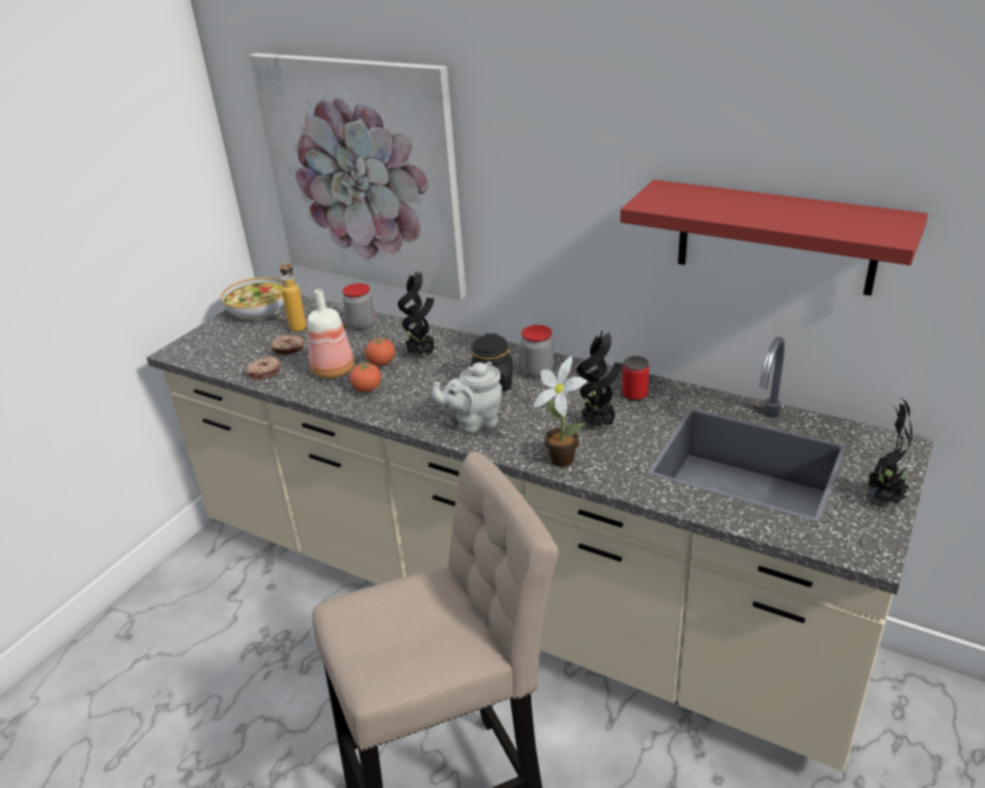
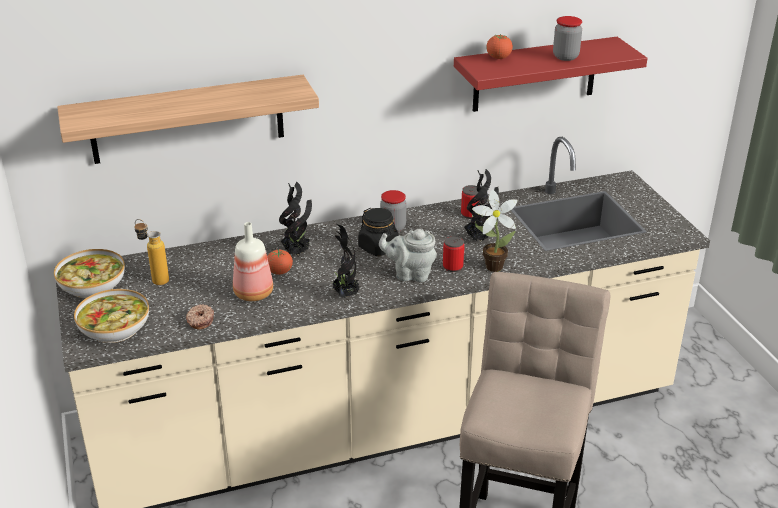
camera: 50 degrees left, 0 degrees up
picture [249,53,466,300] -> shelf [57,75,319,164]
donut [270,335,304,355] -> none
jar [342,283,375,331] -> jar moved to [553,16,582,61]
tomato [349,362,381,392] -> tomato moved to [486,34,513,59]
grey teapot [432,362,502,433] -> grey teapot turned 75 degrees clockwise [379,229,437,282]
potted plant [864,399,912,504] -> potted plant moved to [332,224,359,298]
none -> bowl [74,289,149,343]
none -> can [443,236,465,272]

